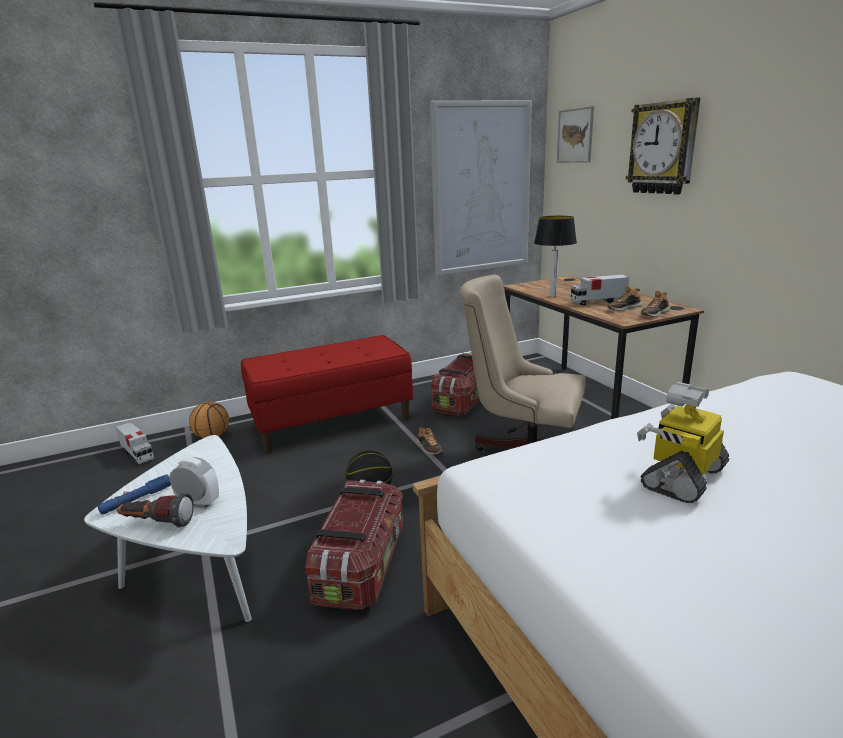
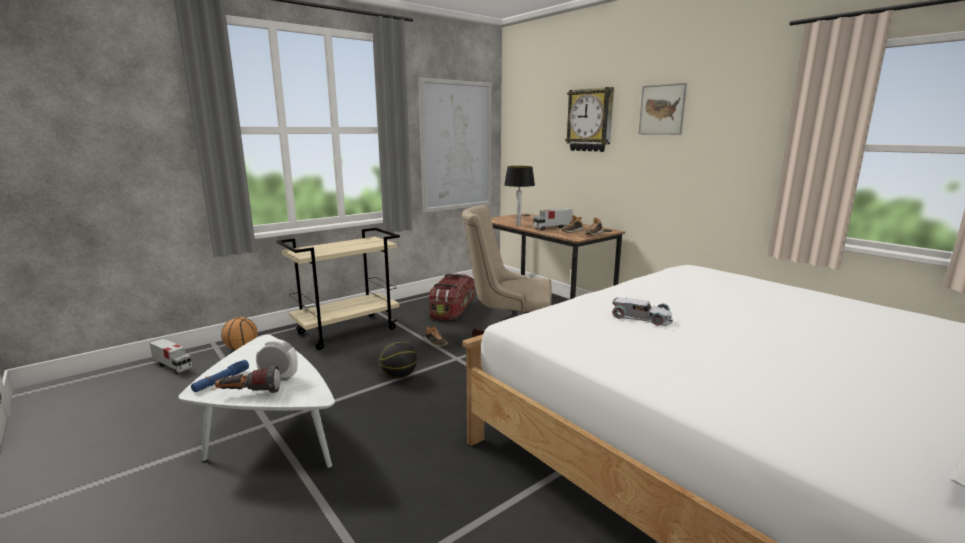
camera: 15 degrees left, 5 degrees down
red bench [241,335,413,453] -> beige cart [277,228,400,350]
storage box [305,480,403,610] -> none
picture [557,106,594,163] -> picture moved to [638,83,687,135]
toy robot [637,382,729,503] -> white toy car [612,297,673,326]

